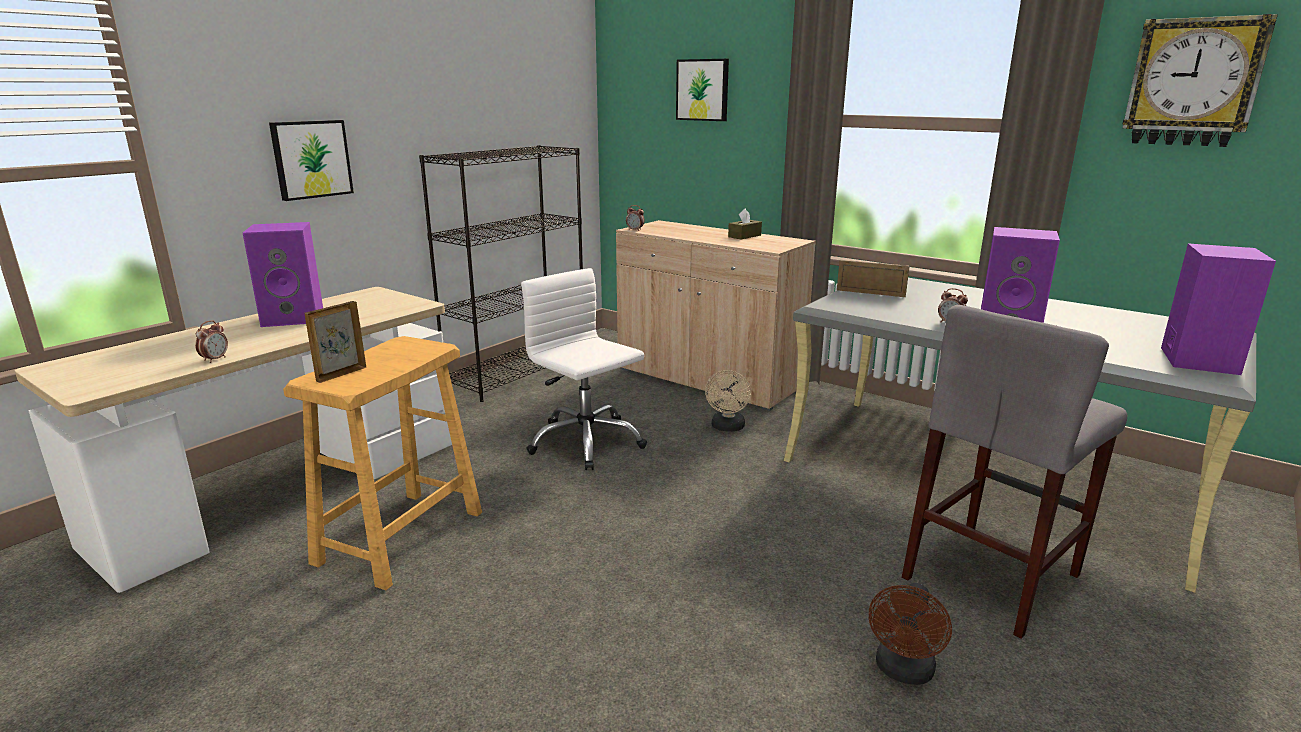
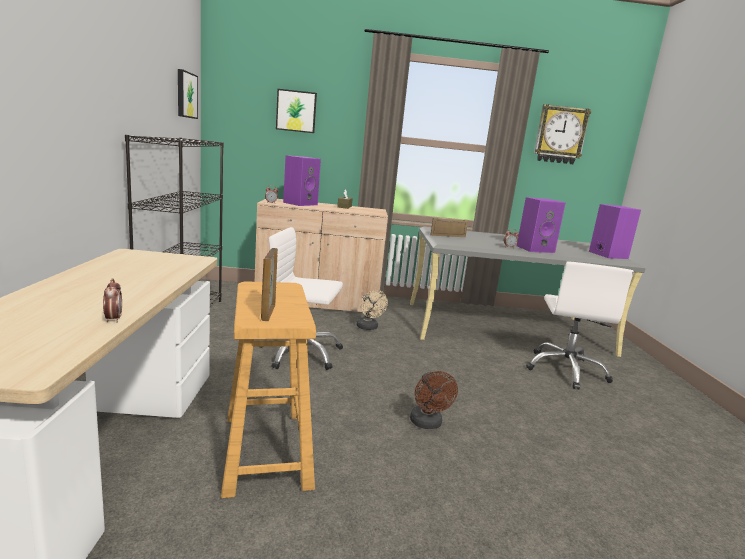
camera: 40 degrees left, 5 degrees down
purple speaker [243,222,323,327] -> purple speaker moved to [283,155,321,206]
picture [269,120,354,201] -> picture moved to [178,69,198,119]
brown fan [869,583,952,685] -> brown fan moved to [410,371,458,429]
grey stool [902,305,1127,639] -> white office chair [526,261,634,390]

